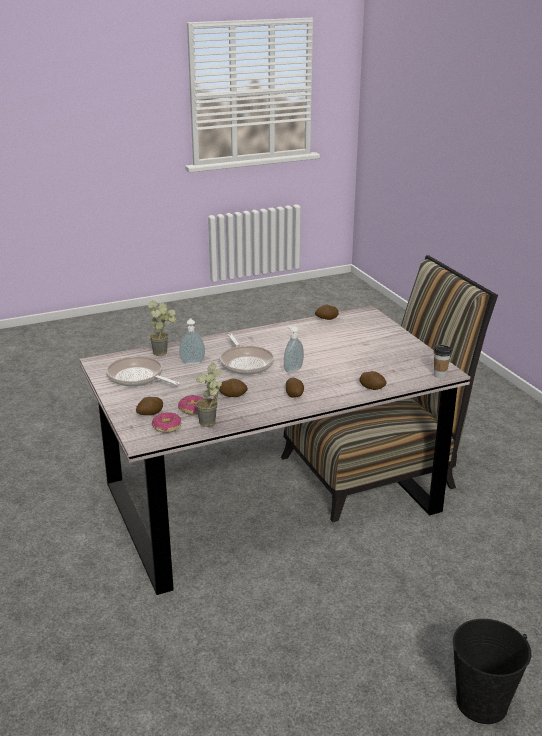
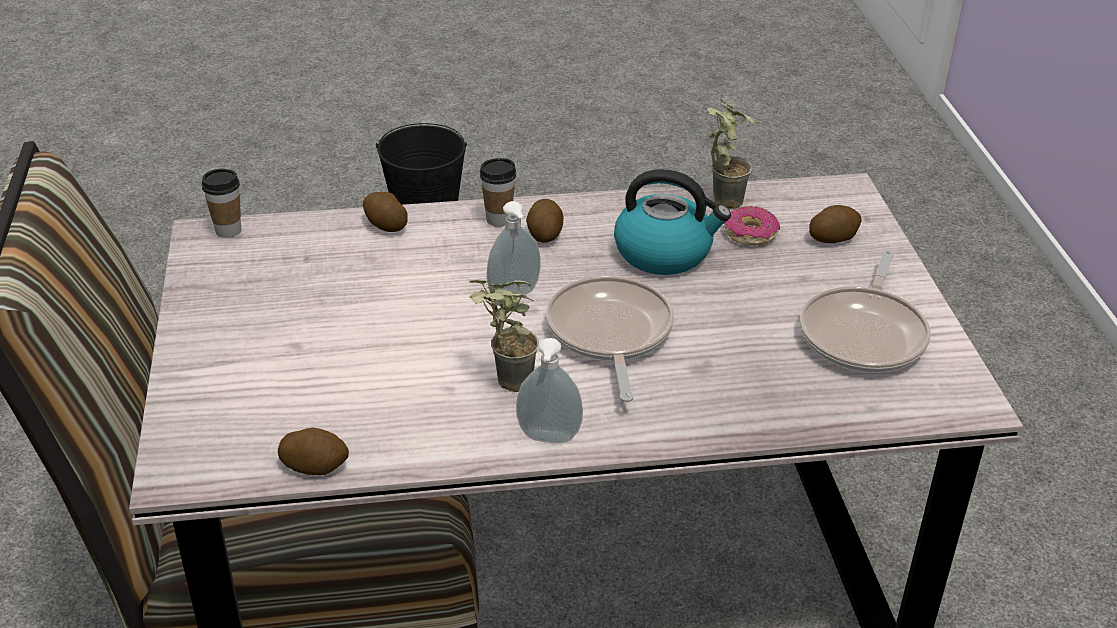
camera: 165 degrees left, 10 degrees up
frying pan [106,356,180,386] -> frying pan turned 60 degrees clockwise [800,250,931,373]
potted plant [148,301,176,356] -> potted plant moved to [469,280,539,392]
donut [152,412,181,433] -> none
soap dispenser [179,318,205,365] -> soap dispenser moved to [516,338,583,443]
potato [219,379,248,397] -> kettle [614,169,731,275]
none -> cup [480,158,516,227]

